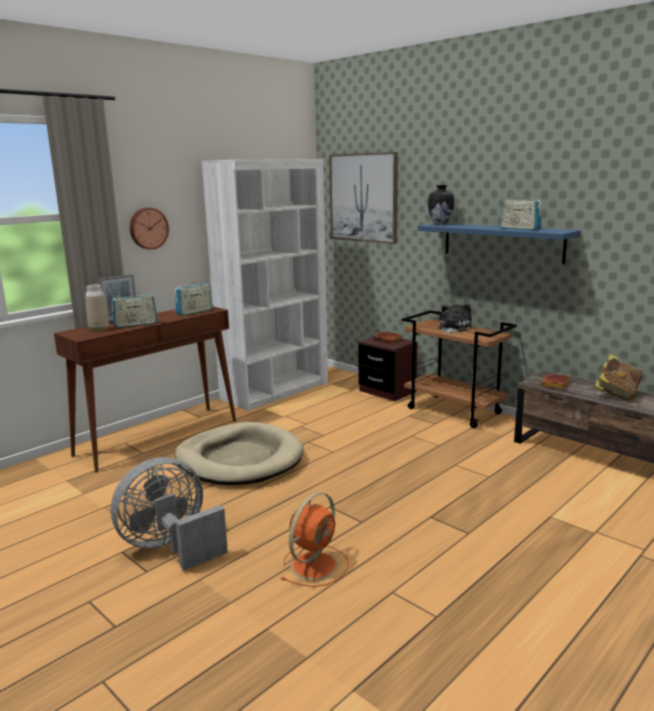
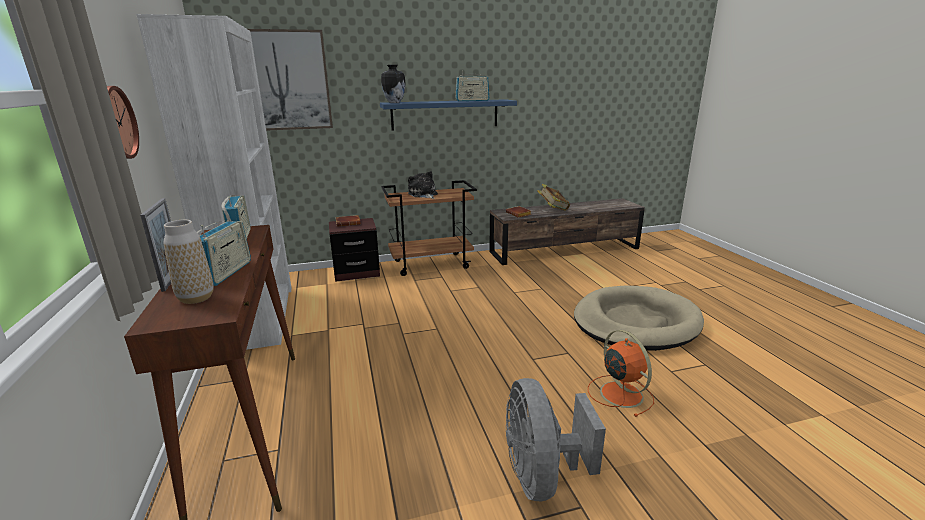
camera: 60 degrees left, 5 degrees up
beige dog bed [175,422,304,485] -> beige dog bed moved to [574,286,704,351]

